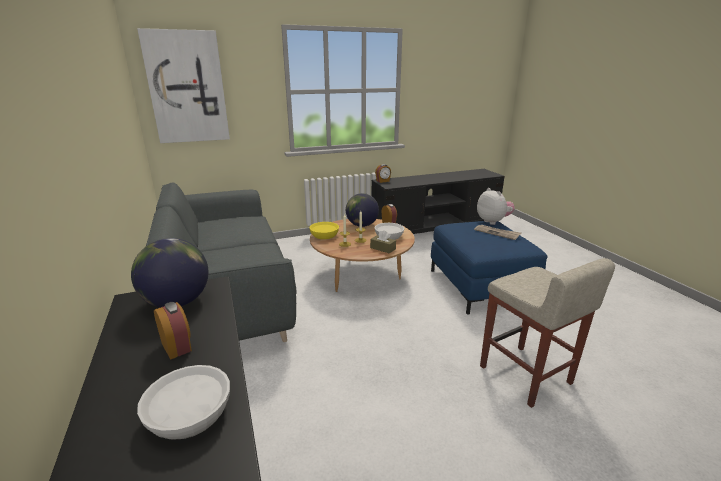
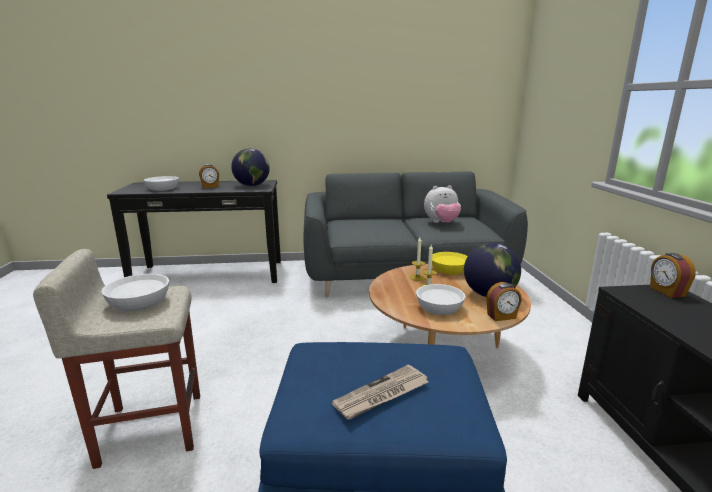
camera: 105 degrees right, 5 degrees down
picture [137,28,230,143] -> none
brown tissue box [370,230,396,254] -> none
plush toy [477,188,515,225] -> plush toy moved to [424,185,461,223]
none -> white bowl [101,274,169,312]

